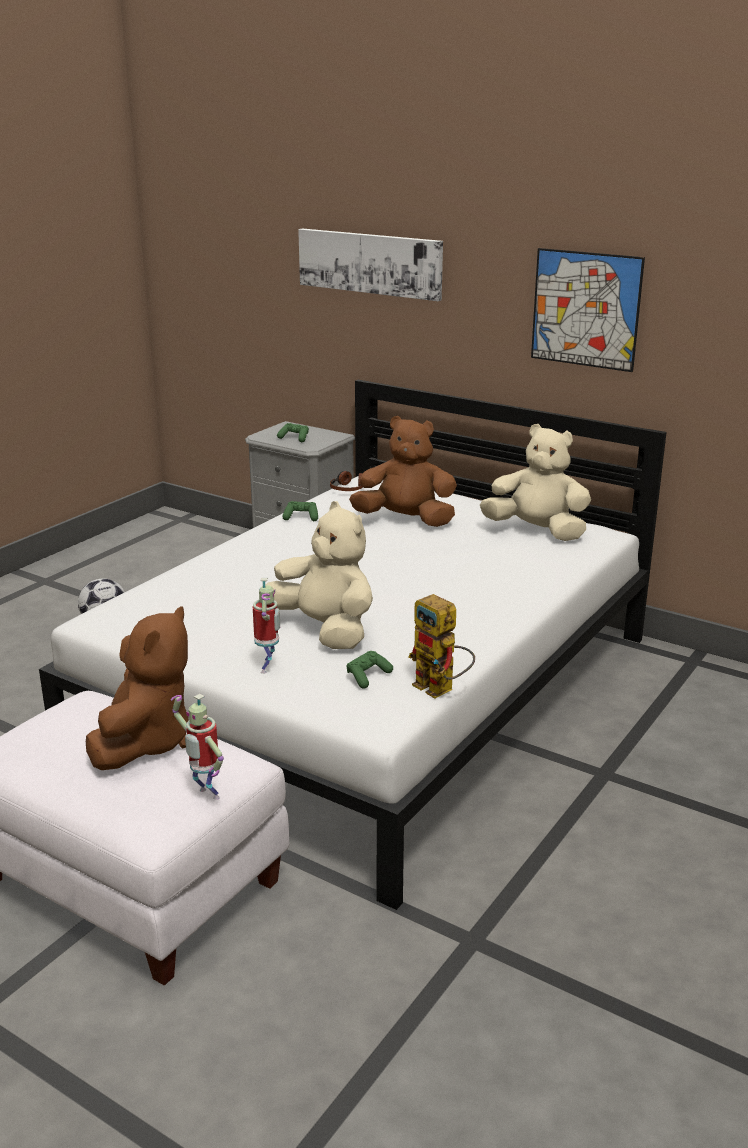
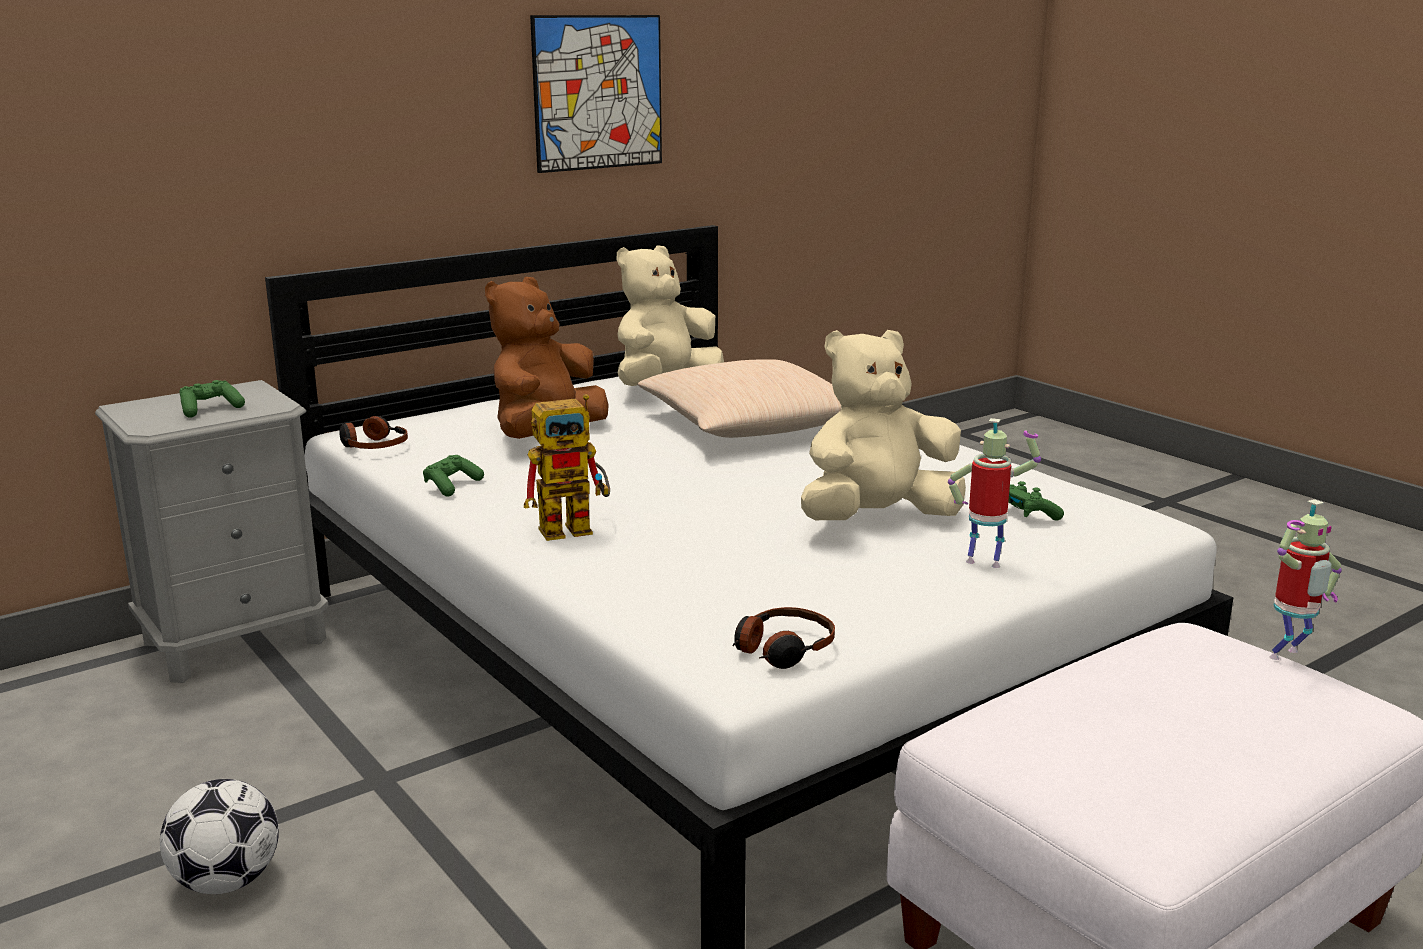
camera: 70 degrees left, 5 degrees down
brown plush toy [86,606,188,770] -> none
picture [298,229,443,301] -> none
toy robot [408,594,475,698] -> toy robot moved to [524,394,610,541]
none -> beige pillow [637,359,841,438]
none -> headphones [732,607,835,669]

